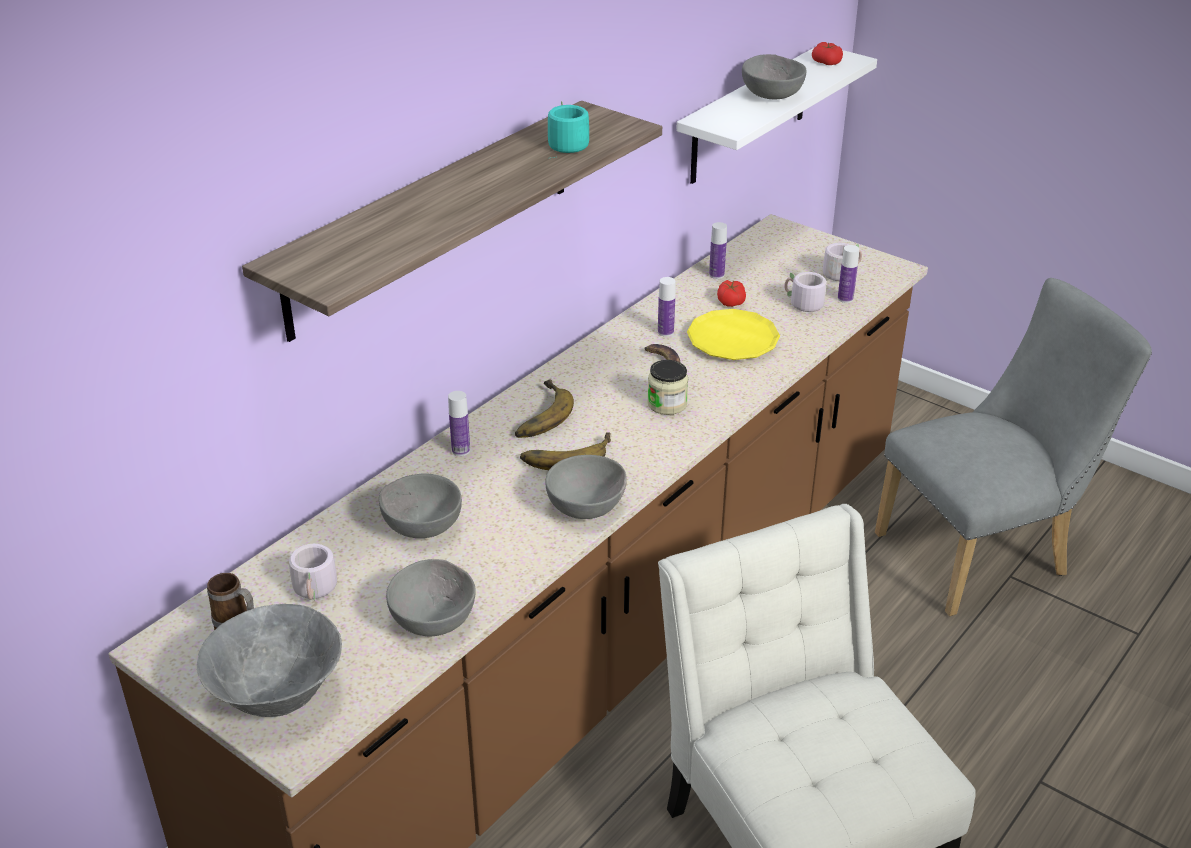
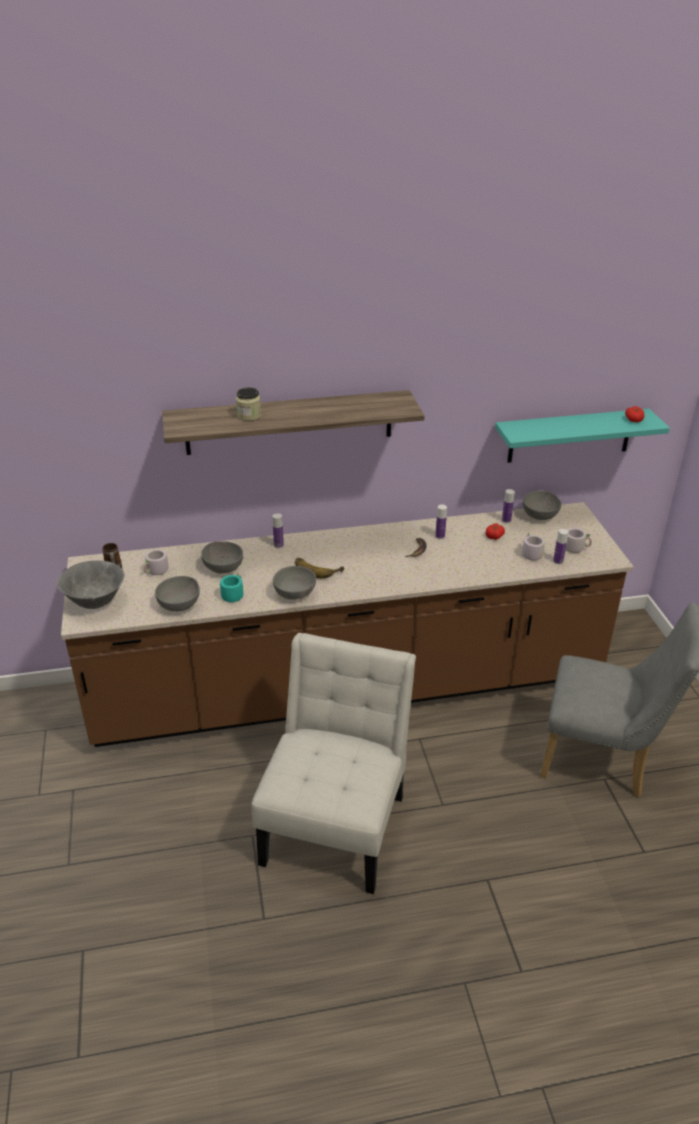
camera: 40 degrees right, 0 degrees up
banana [515,379,574,438] -> none
turquoise mug [548,100,589,158] -> turquoise mug moved to [214,573,243,602]
jar [647,360,688,415] -> jar moved to [236,387,261,421]
white shelf [676,47,877,184] -> turquoise shelf [495,409,670,463]
yellow plate [687,309,780,360] -> none
grey bowl [742,54,807,99] -> grey bowl moved to [523,491,562,520]

